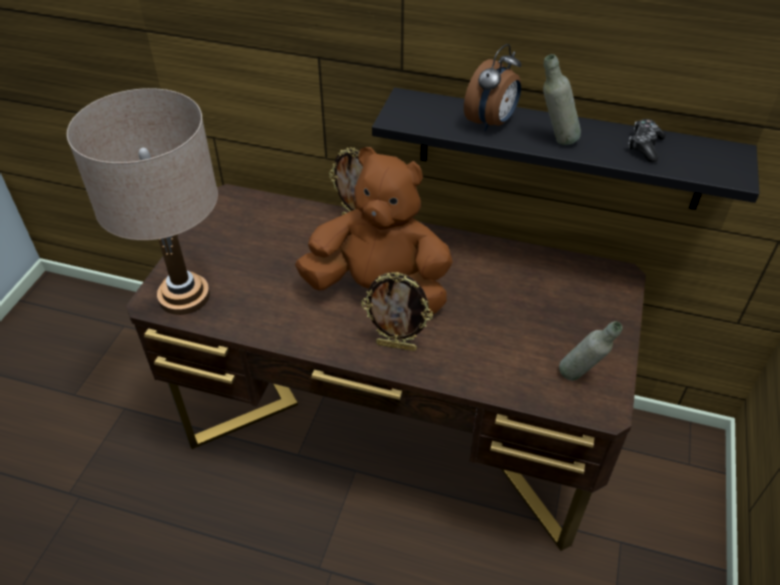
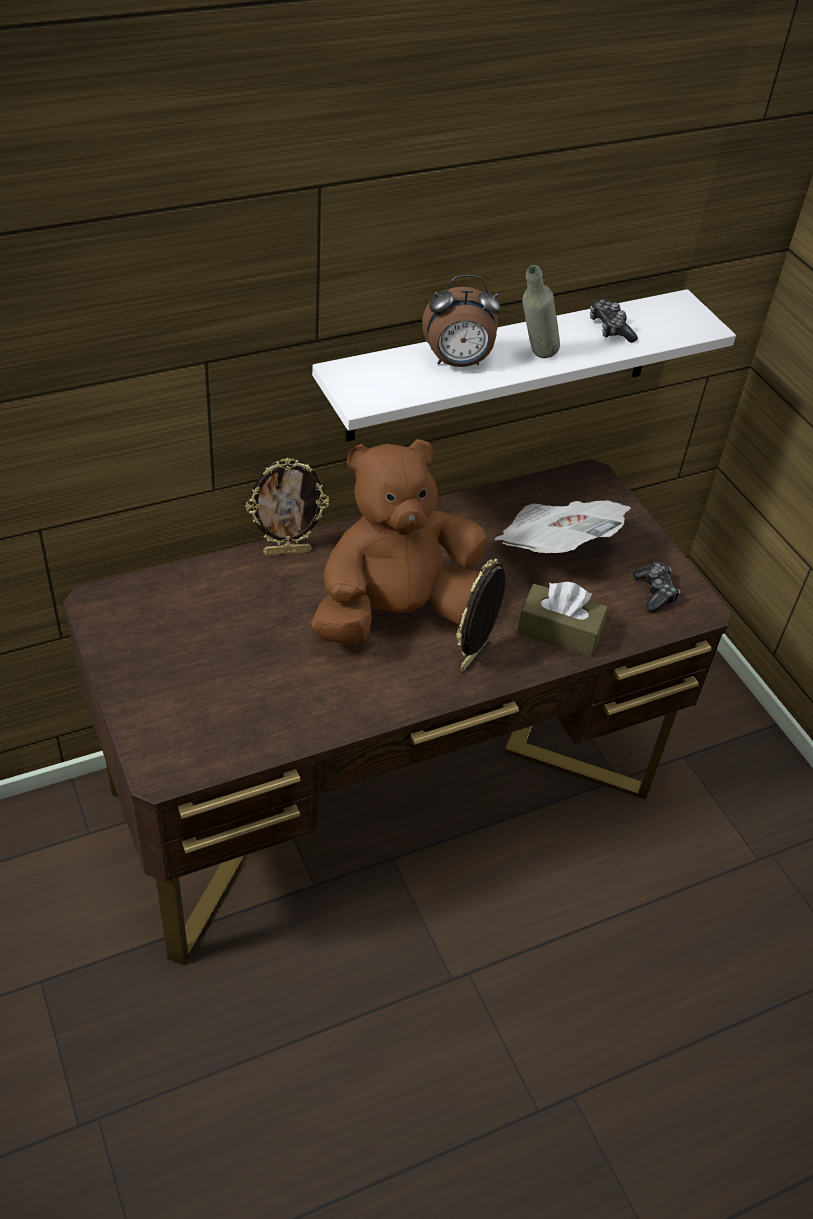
camera: 45 degrees left, 0 degrees up
beige table lamp [67,88,218,315] -> none
picture frame [361,272,433,351] -> picture frame turned 150 degrees clockwise [456,559,505,672]
black shelf [372,87,760,210] -> white shelf [312,289,736,442]
alarm clock [464,44,521,132] -> alarm clock turned 90 degrees clockwise [422,275,501,367]
grey bottle [559,321,622,381] -> game controller [633,562,680,612]
none -> newspaper [494,500,631,553]
none -> brown tissue box [517,582,608,657]

